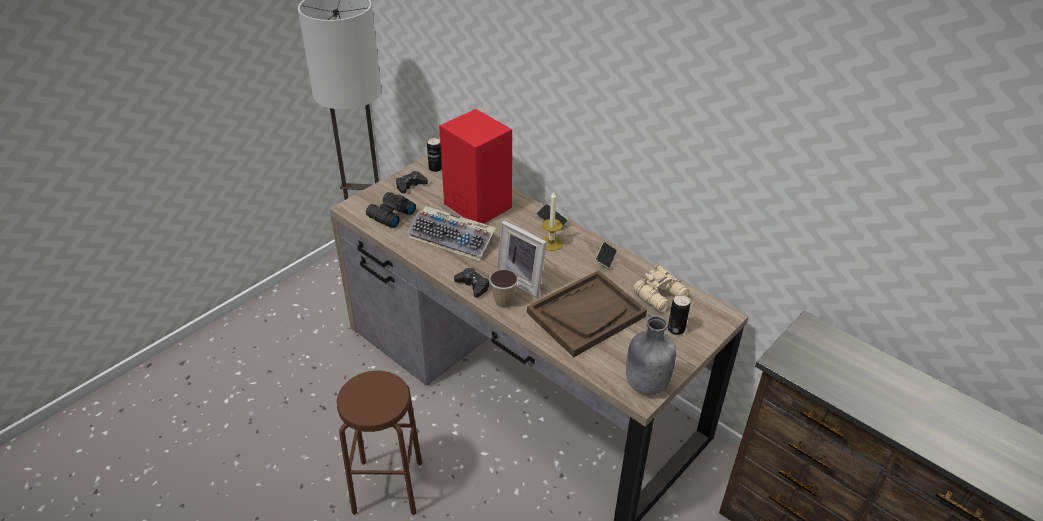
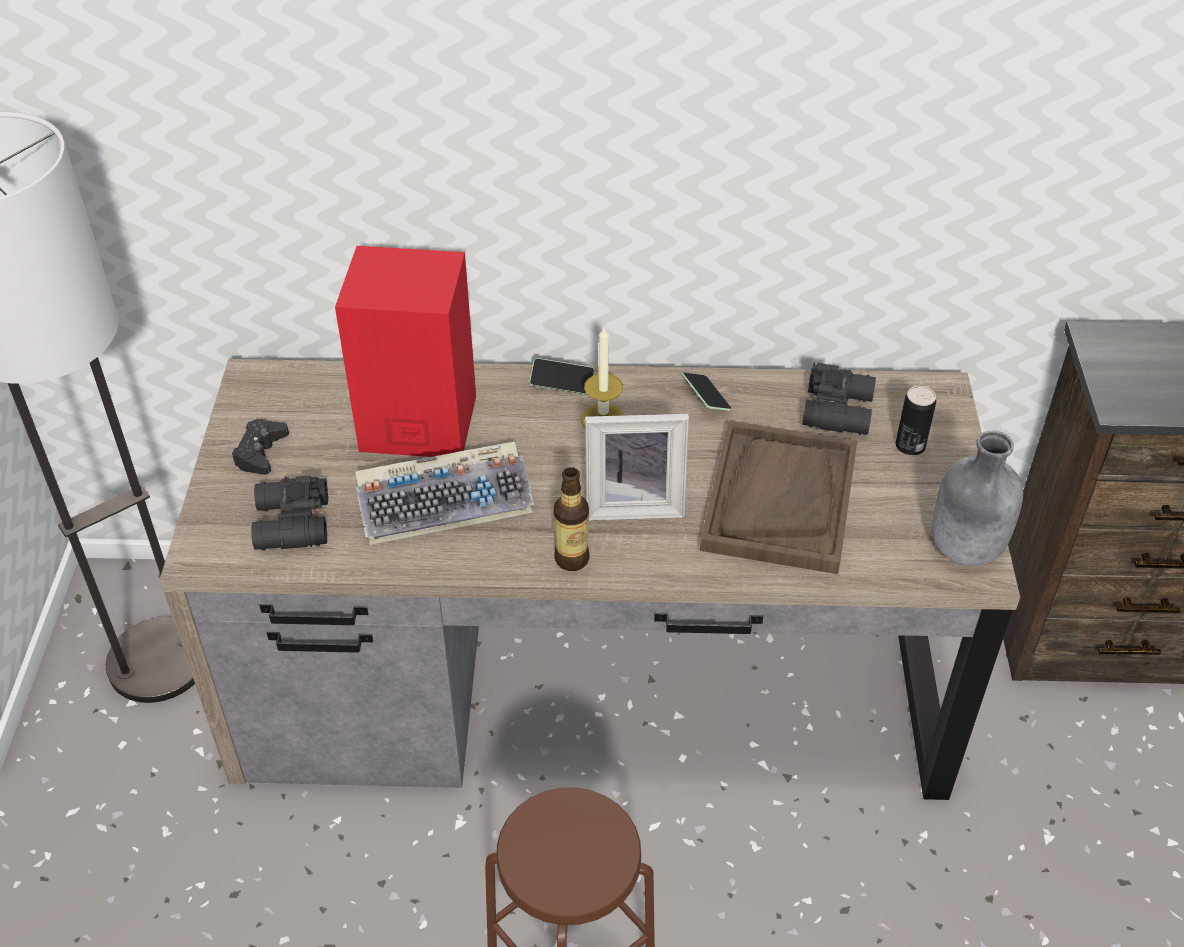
camera: 40 degrees left, 5 degrees up
can [427,138,442,172] -> none
black game controller [454,268,490,297] -> bottle [554,467,590,571]
cup [489,270,518,308] -> none
beige binoculars [633,264,689,313] -> black binoculars [802,362,876,435]

